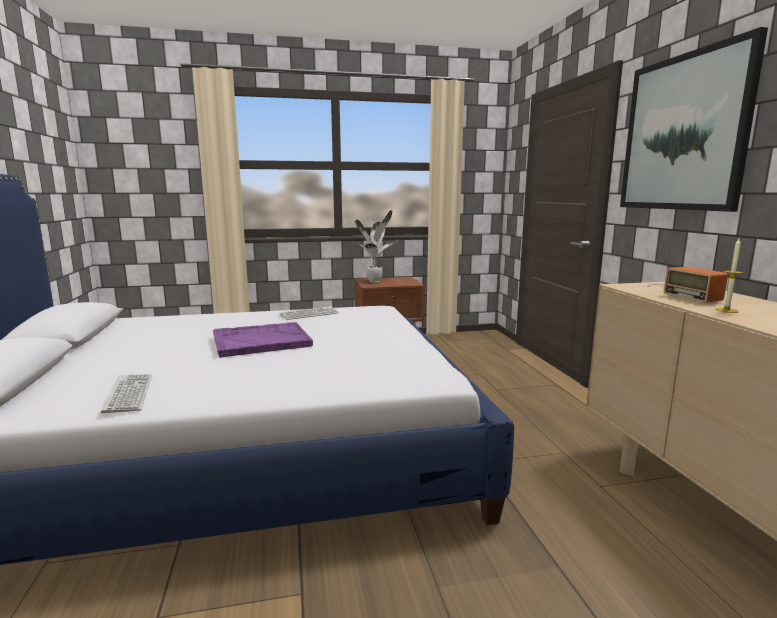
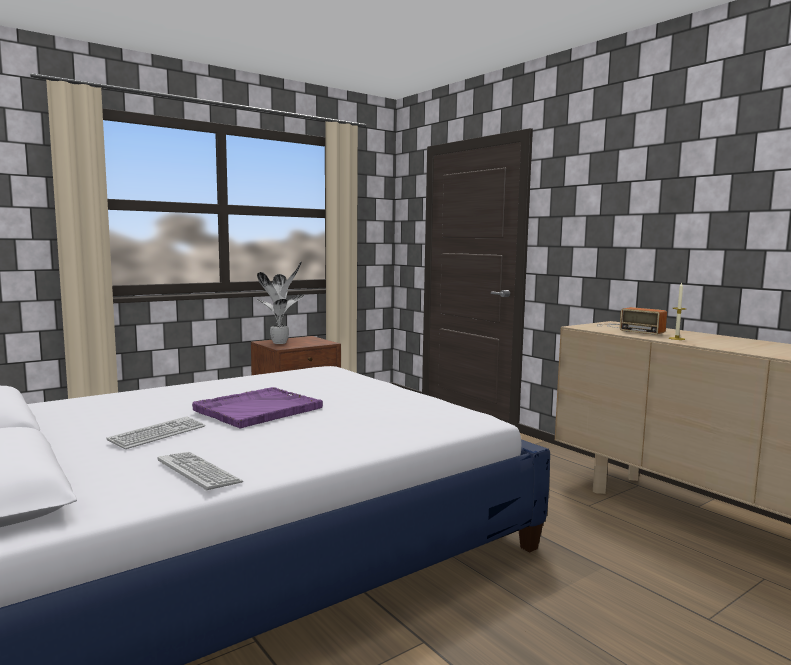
camera: 25 degrees left, 5 degrees down
keyboard [279,306,339,320] -> keyboard moved to [106,416,205,449]
picture [620,27,768,212] -> none

